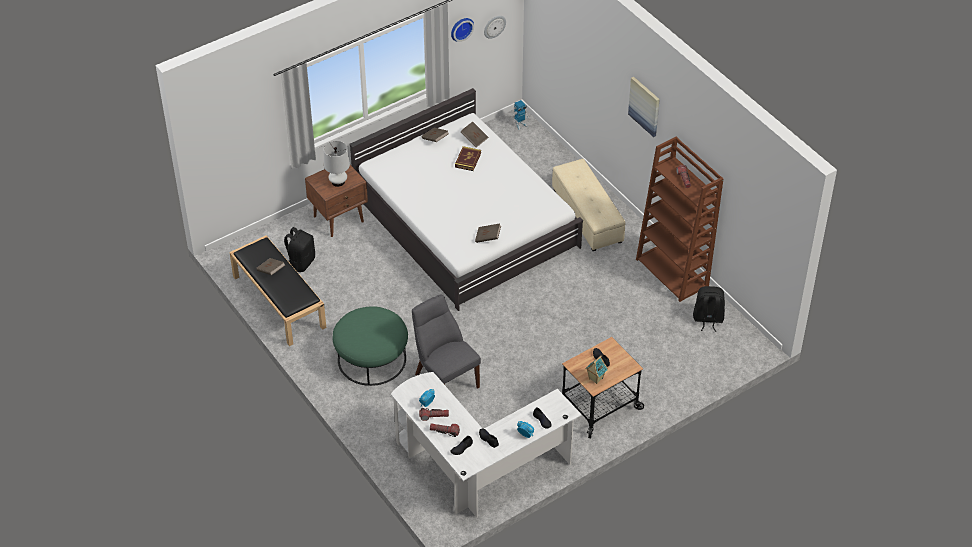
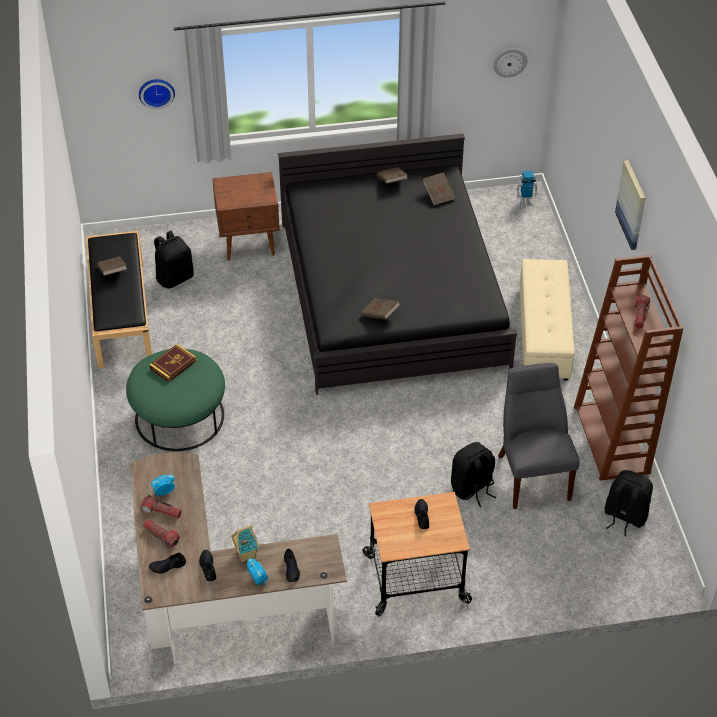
camera: 25 degrees right, 0 degrees up
white table lamp [324,141,350,187] -> none
white bed [349,88,583,311] -> black bed [278,134,517,395]
white desk [391,372,582,518] -> brown desk [130,452,347,664]
grey chair [412,294,481,388] -> grey chair moved to [498,363,580,509]
wall clock [451,18,474,42] -> wall clock moved to [139,79,175,109]
book [455,146,481,171] -> book moved to [149,344,197,382]
toy house [585,356,608,384] -> toy house moved to [230,525,260,562]
none -> black backpack [451,442,496,507]

